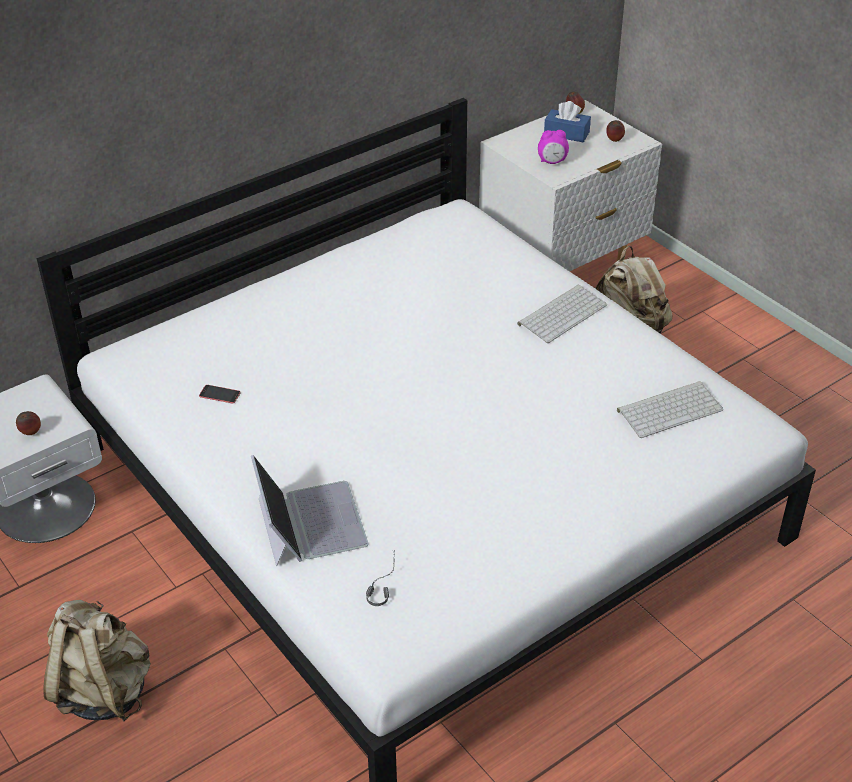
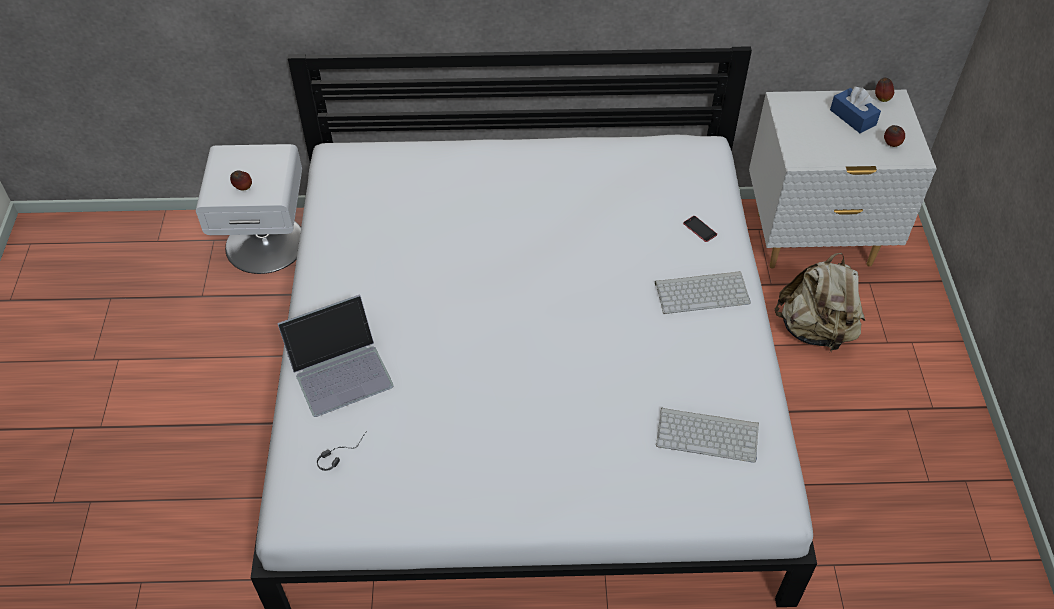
camera: 35 degrees right, 10 degrees up
beige backpack [43,600,151,721] -> none
phone [199,385,241,403] -> phone moved to [683,216,717,242]
laptop [251,455,369,566] -> laptop turned 45 degrees clockwise [277,294,394,417]
alarm clock [538,130,569,164] -> none

